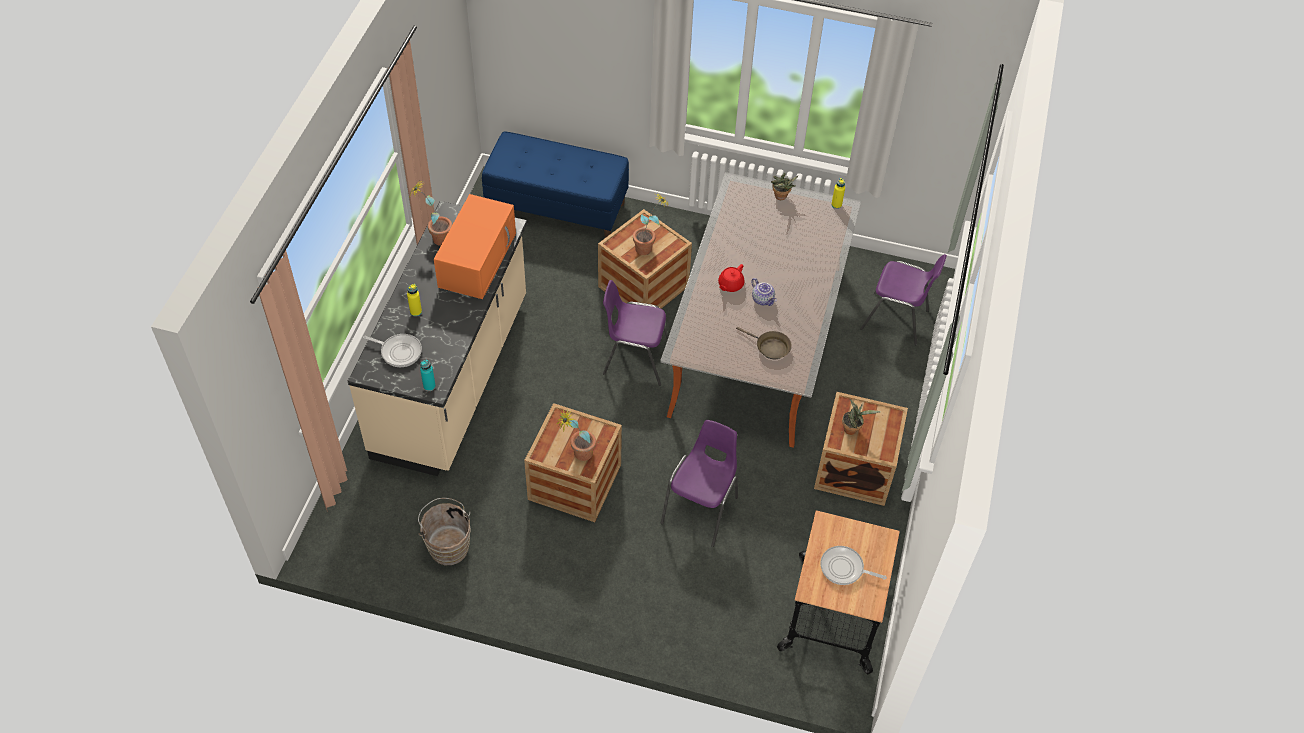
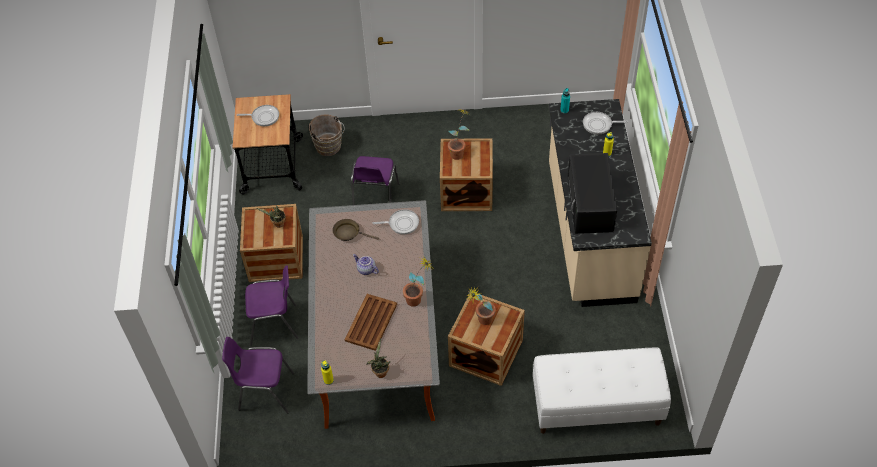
camera: 165 degrees right, 0 degrees up
potted plant [410,182,452,246] -> potted plant moved to [403,256,432,307]
brown bucket [418,498,471,565] -> brown bucket moved to [309,115,345,156]
orange microwave [434,194,516,299] -> black microwave [567,153,617,234]
blue bench [482,131,629,238] -> white bench [533,348,671,434]
purple chair [603,280,669,386] -> purple chair moved to [245,265,299,347]
red teapot [718,264,745,292] -> none
none -> brown tray [344,294,397,351]
none -> frying pan [372,209,419,235]

